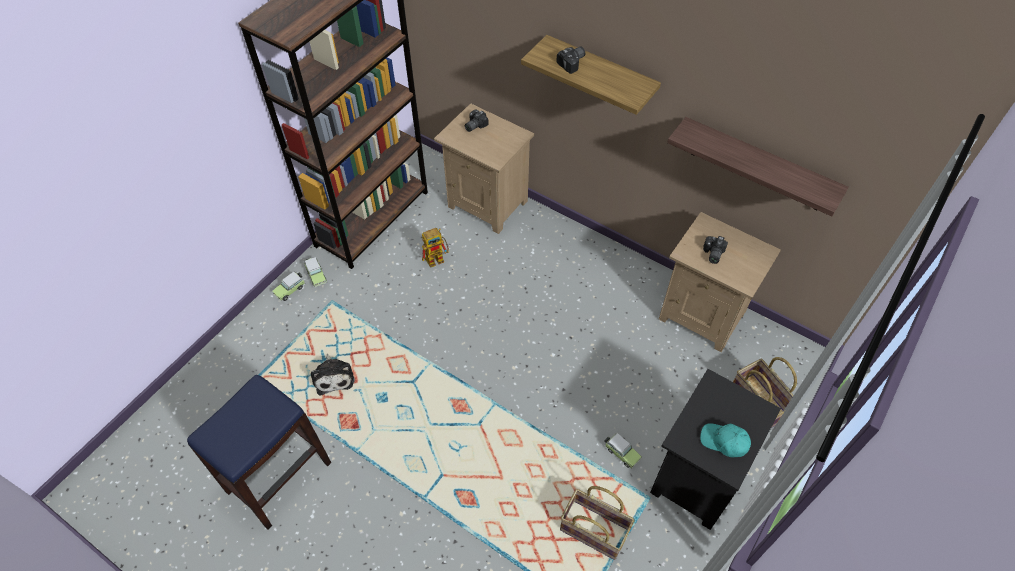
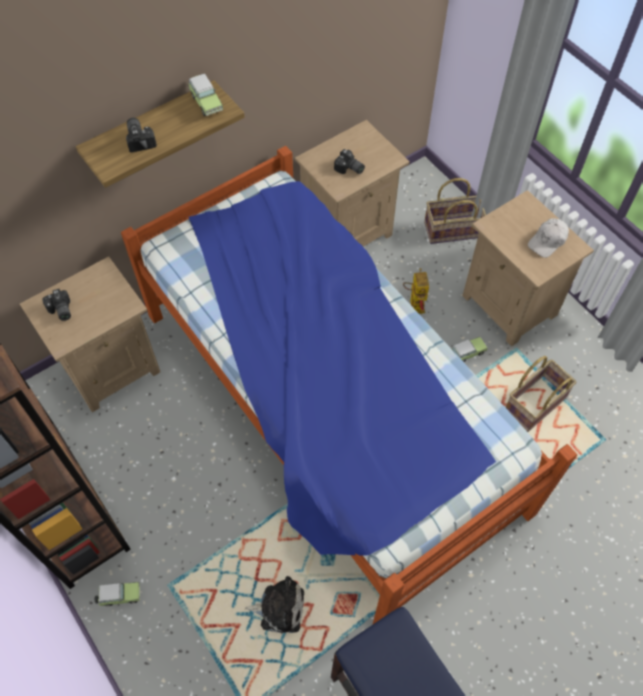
camera: 70 degrees left, 5 degrees up
toy car [272,272,305,301] -> toy car moved to [188,73,223,116]
toy robot [422,228,449,268] -> toy robot moved to [403,268,429,314]
black nightstand [650,369,781,530] -> beige nightstand [462,190,594,346]
shelf [667,117,849,216] -> none
turquoise cap [700,423,751,457] -> white cap [528,218,569,258]
none -> bed [121,146,577,624]

